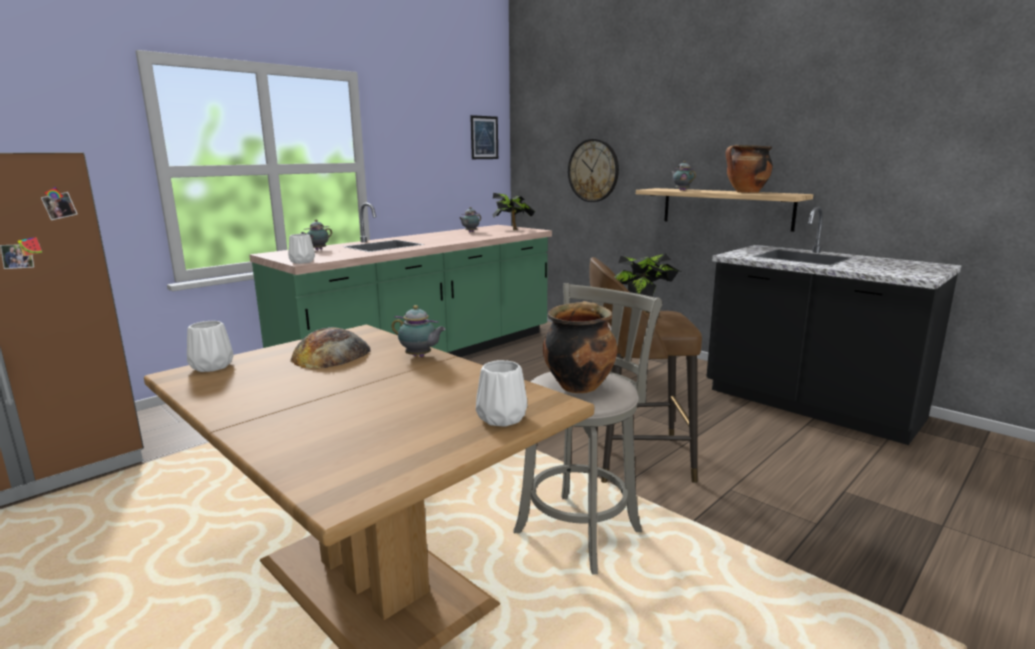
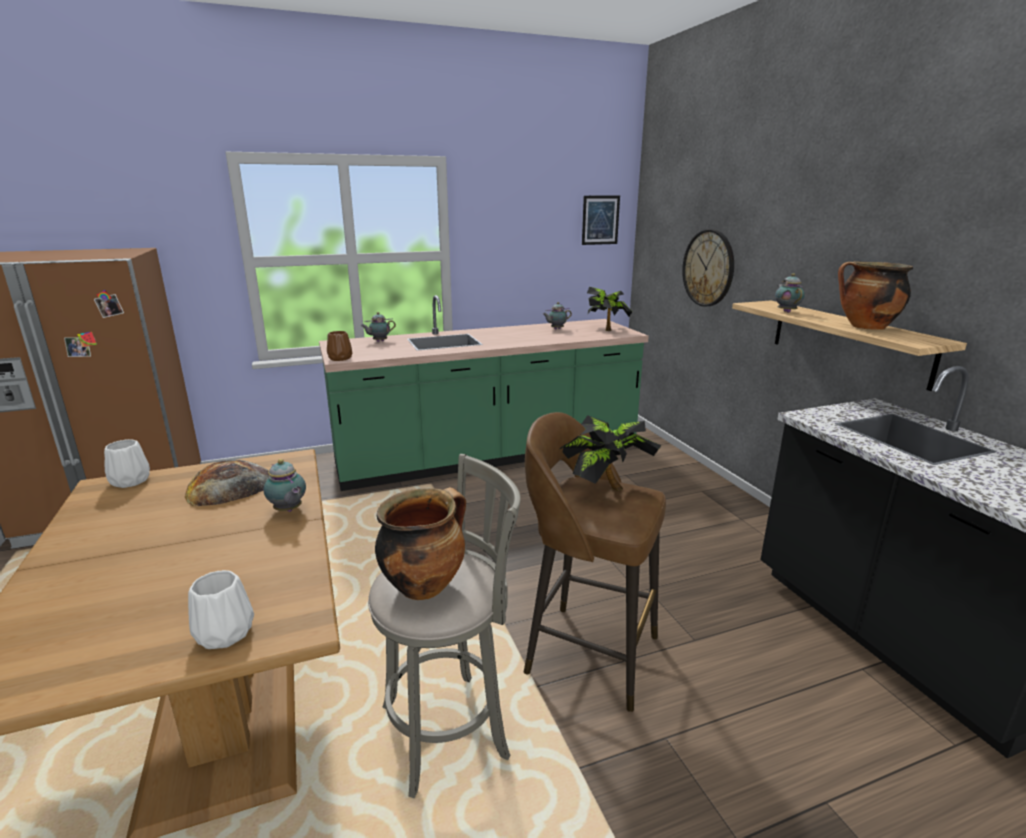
camera: 25 degrees right, 5 degrees up
white vase [288,234,315,264] -> brown vase [327,331,352,361]

